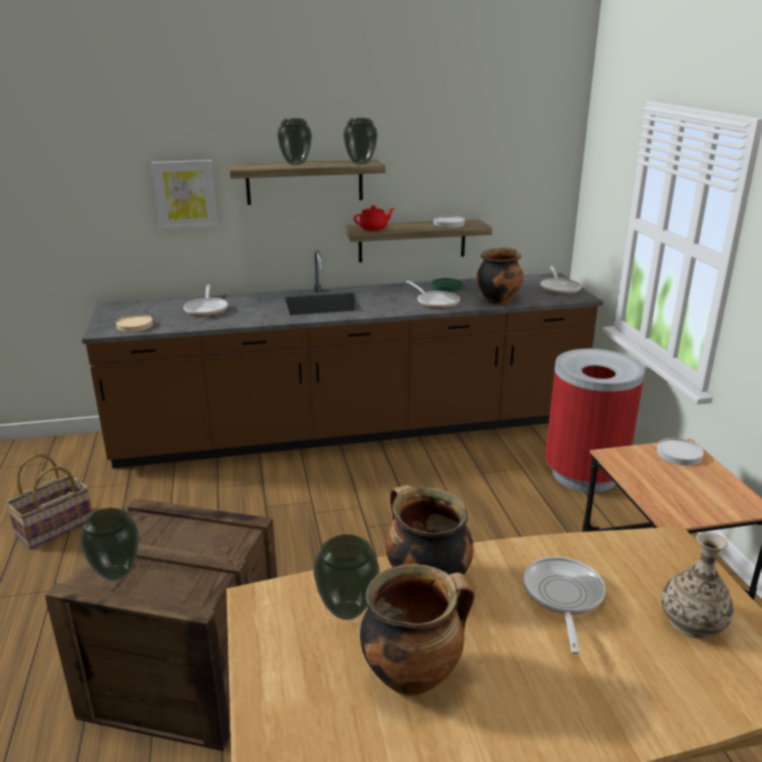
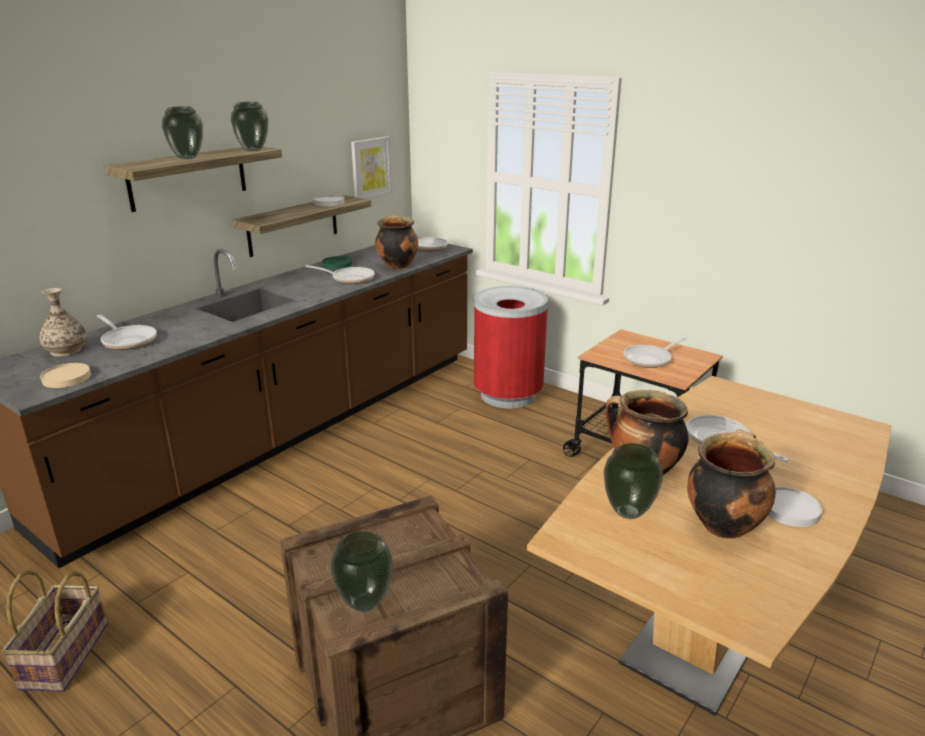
camera: 40 degrees left, 0 degrees up
picture [151,160,218,230] -> picture moved to [351,136,392,199]
red teapot [354,205,395,231] -> none
white plate [657,438,704,465] -> white plate moved to [768,487,822,527]
vase [661,532,734,638] -> vase moved to [40,288,87,357]
none -> frying pan [624,337,688,368]

